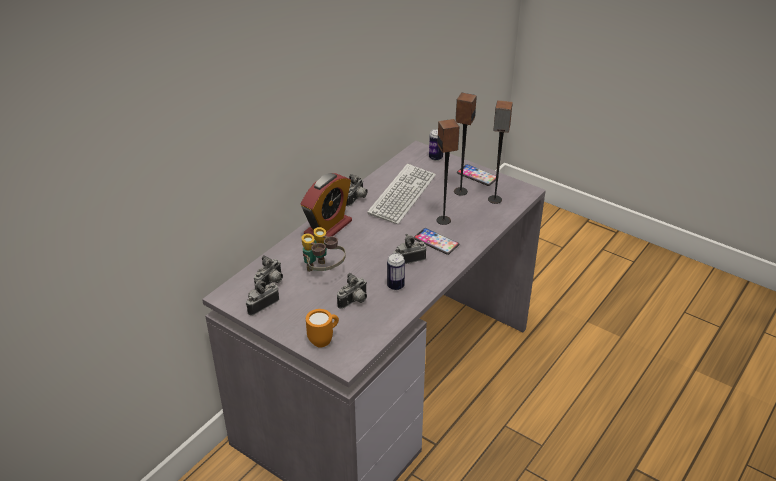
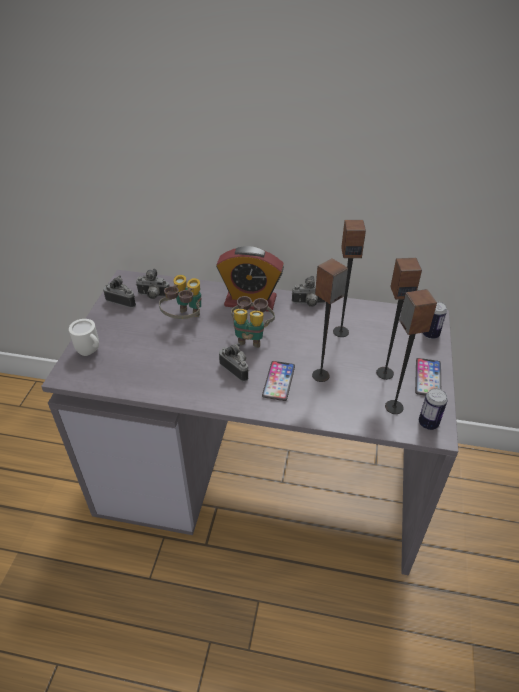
camera: 65 degrees right, 5 degrees up
orange mug [306,309,339,348] -> white mug [69,319,99,356]
camera [337,273,367,309] -> none
keyboard [367,164,436,224] -> speaker [333,220,366,337]
can [387,253,405,290] -> can moved to [419,388,448,430]
none -> binoculars [231,296,275,348]

